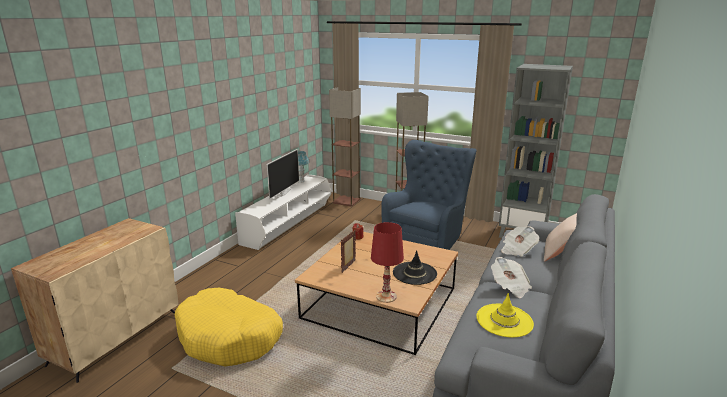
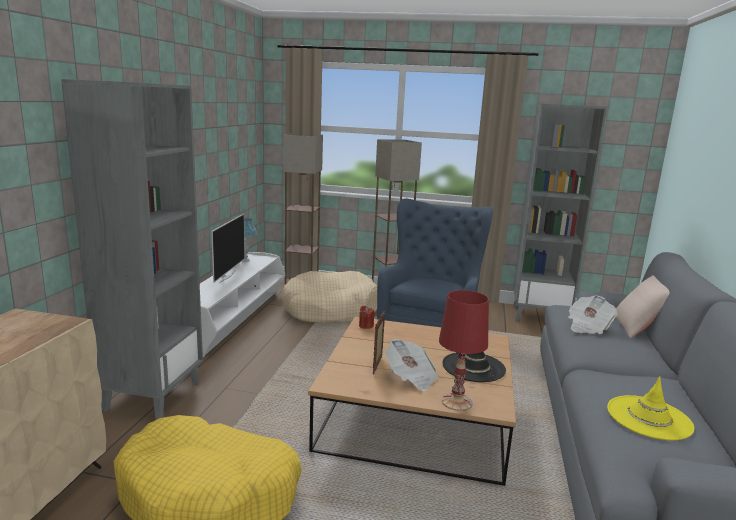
camera: 15 degrees left, 5 degrees down
newspaper [491,257,532,298] -> newspaper moved to [385,339,439,392]
none -> grey bookcase [61,79,203,420]
none -> beige dog bed [282,271,377,324]

